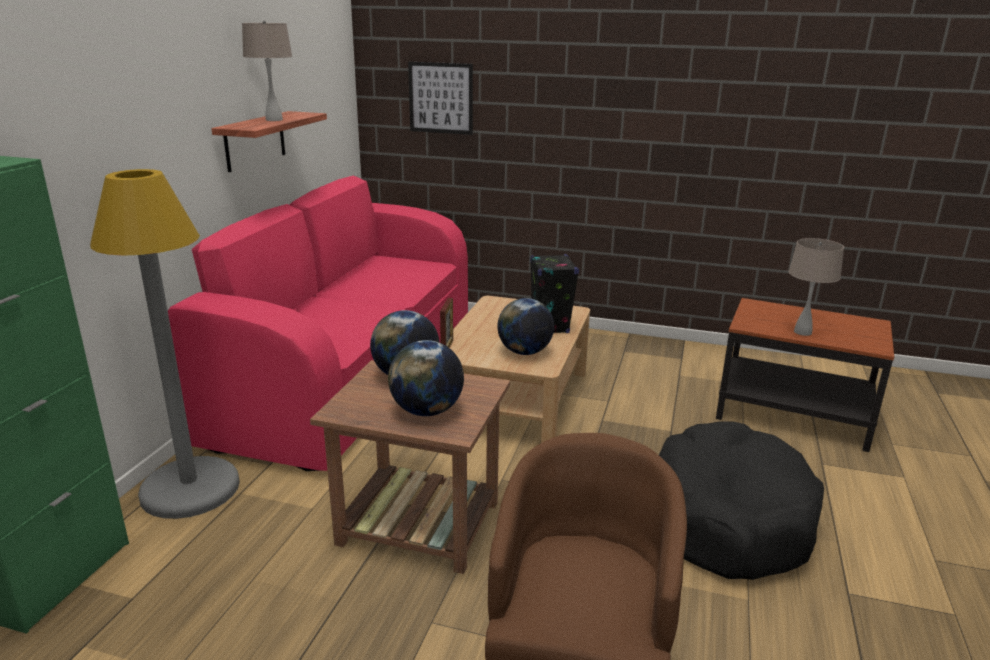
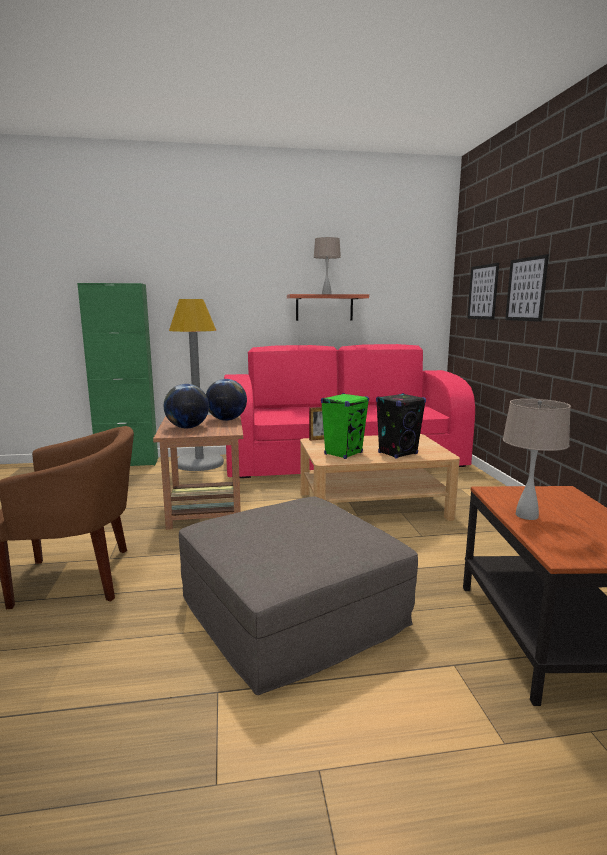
camera: 65 degrees right, 10 degrees down
globe [497,298,554,355] -> green speaker [321,393,369,459]
black dog bed [659,421,824,580] -> grey ottoman [179,496,418,695]
none -> picture [505,254,549,322]

